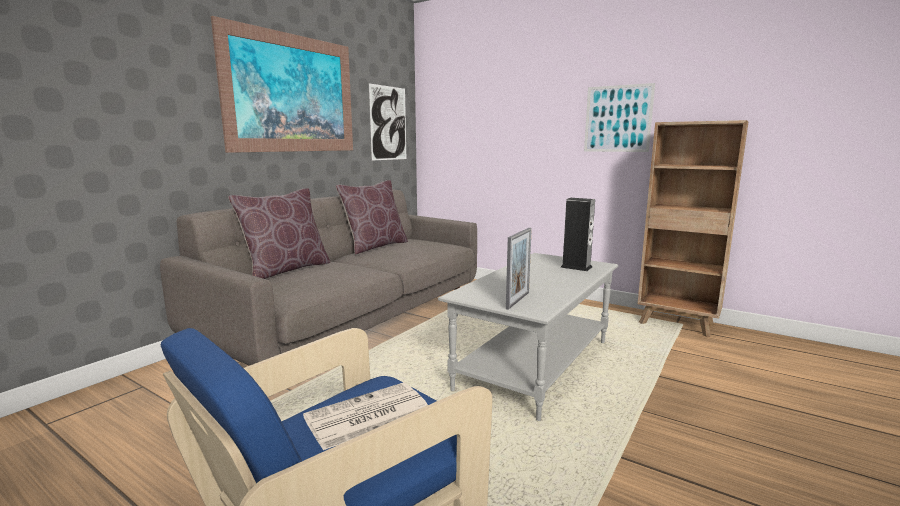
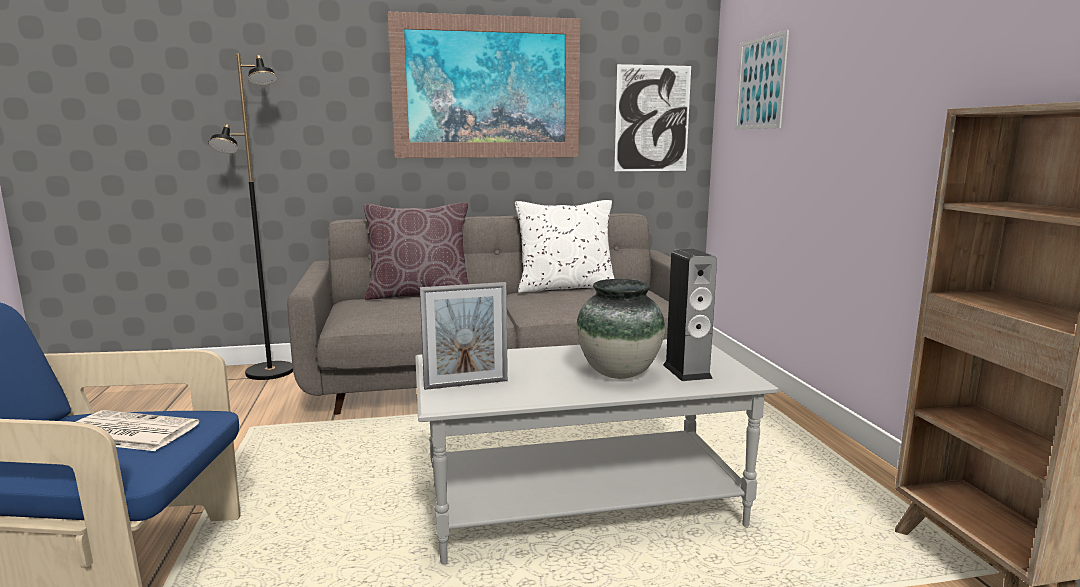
camera: 45 degrees right, 0 degrees up
brown pillow [336,180,408,254] -> white pillow [515,200,615,293]
picture [584,83,655,152] -> picture moved to [735,30,789,129]
none -> black floor lamp [208,53,293,380]
none -> vase [576,279,665,379]

